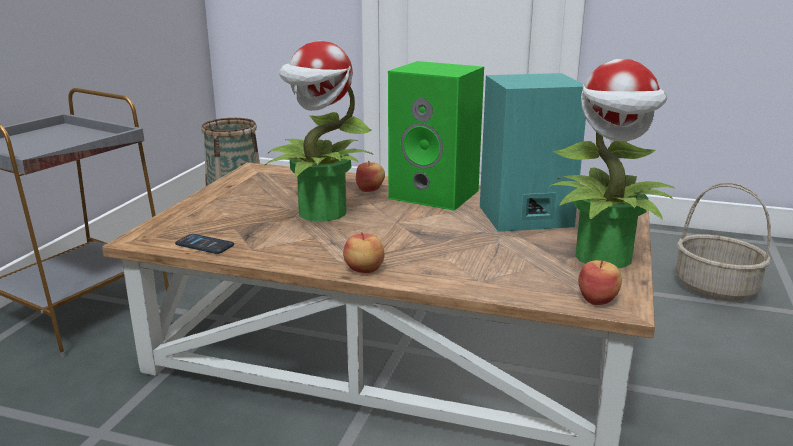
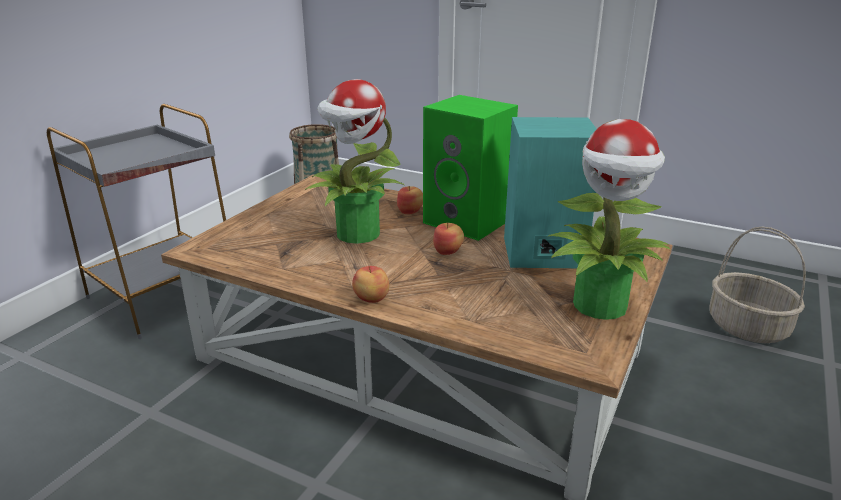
camera: 10 degrees right, 5 degrees up
phone [175,234,234,254] -> none
apple [578,260,622,305] -> apple moved to [433,223,464,255]

